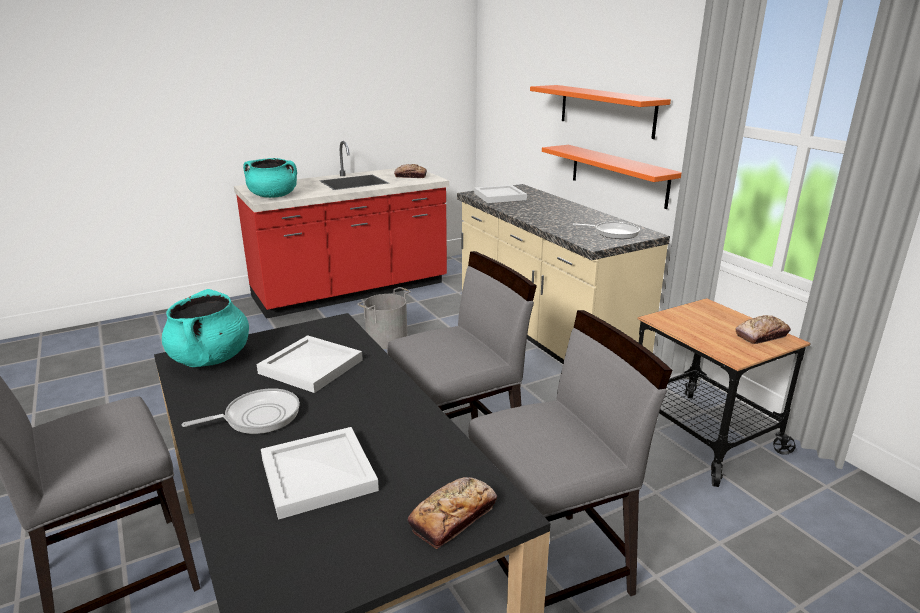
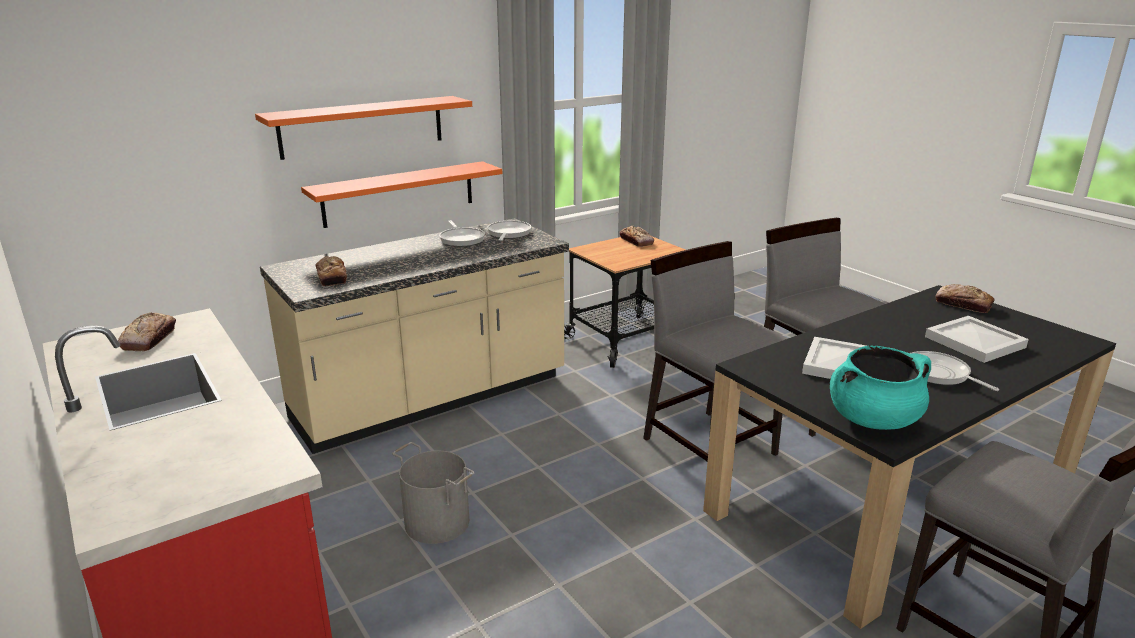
camera: 95 degrees left, 0 degrees up
turquoise cooking pot [243,158,297,198] -> none
white tray [474,185,527,203] -> bread [315,256,347,286]
none -> frying pan [439,220,485,246]

